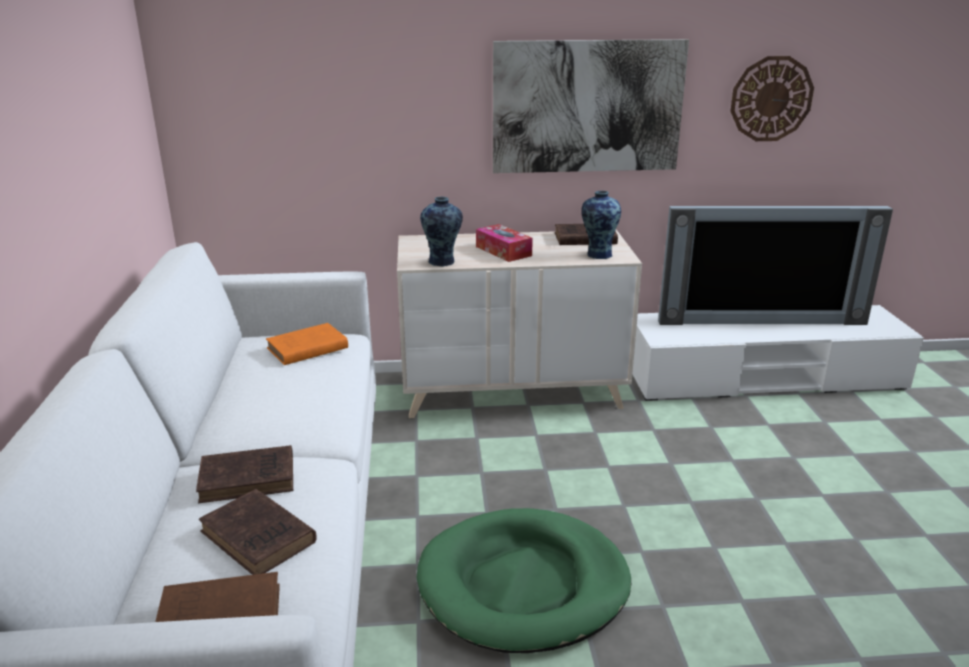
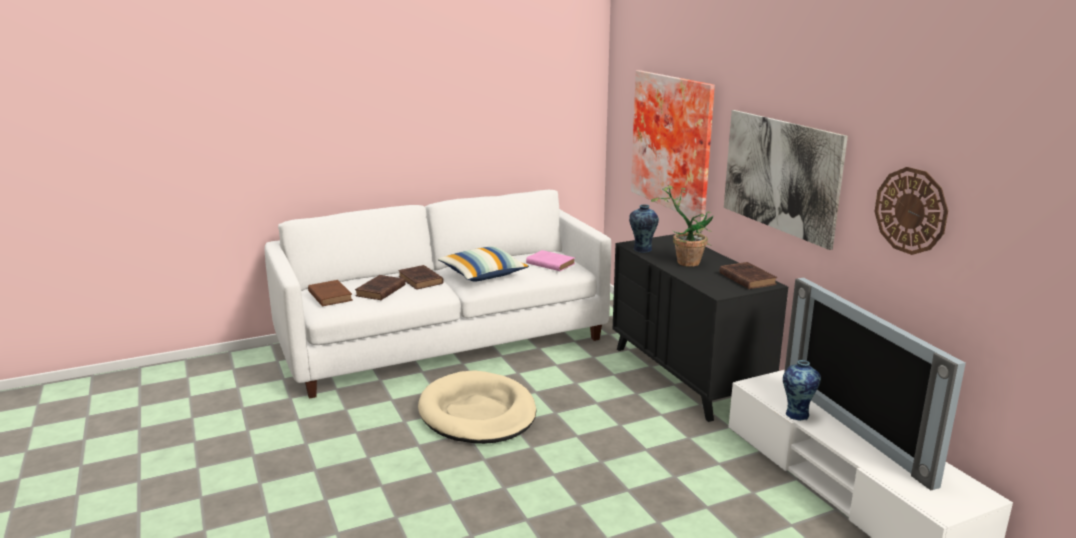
camera: 70 degrees right, 5 degrees down
orange book [266,323,348,365] -> pink book [526,250,575,271]
beige dresser [397,230,642,418] -> black dresser [613,234,788,422]
green dog bed [417,508,631,653] -> beige dog bed [418,370,536,444]
tissue box [476,224,533,262] -> potted plant [651,185,713,267]
vase [581,191,621,259] -> vase moved to [783,360,821,421]
none -> pillow [438,246,529,282]
none -> picture [631,70,715,222]

